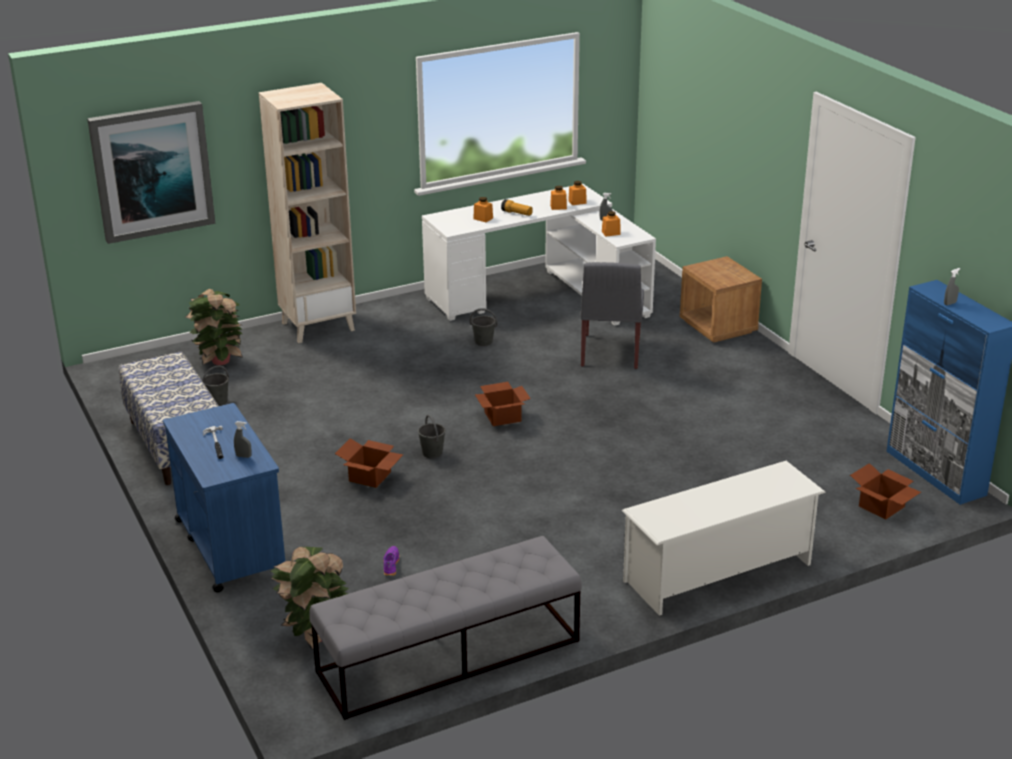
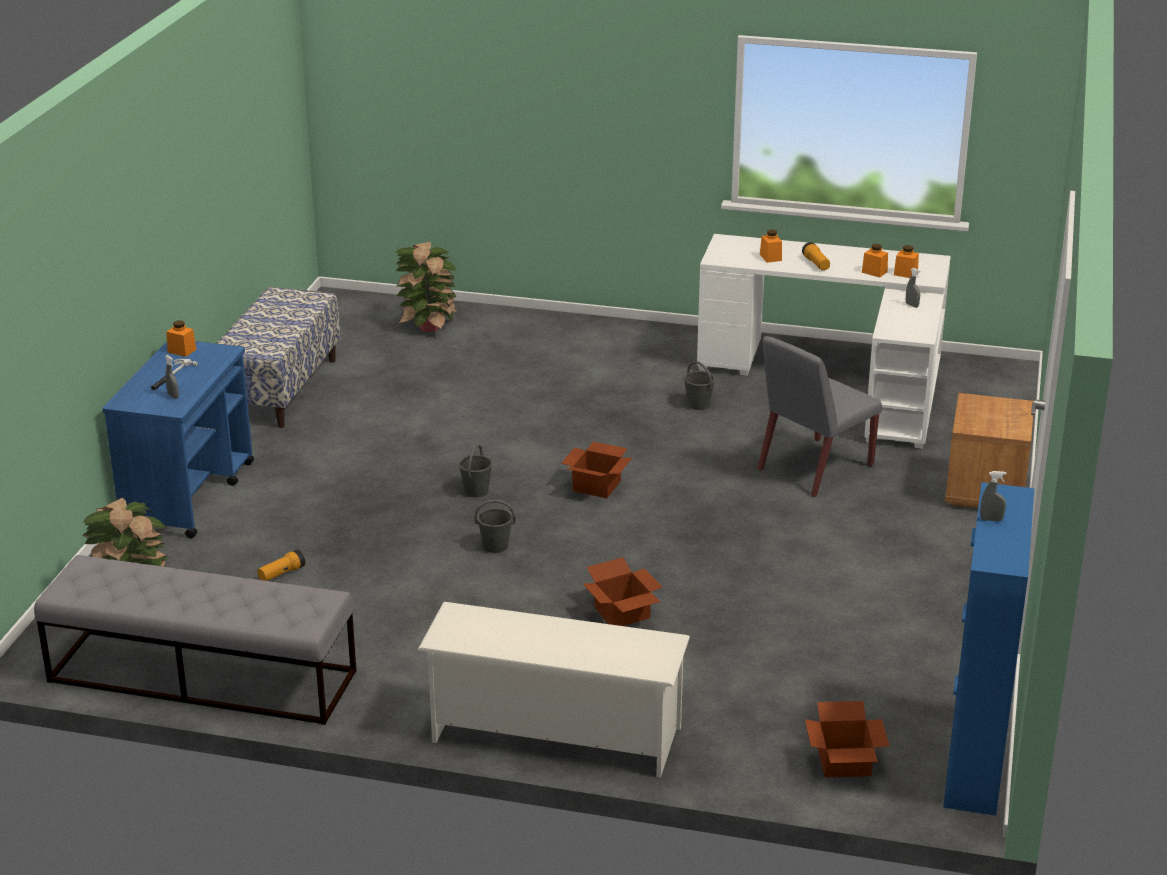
camera: 40 degrees right, 0 degrees up
picture [87,101,215,244] -> none
grey bucket [202,366,229,406] -> grey bucket moved to [474,500,516,553]
beige bookcase [259,83,356,343] -> none
cardboard box [335,438,403,488] -> cardboard box moved to [583,557,663,626]
purple shoe [383,546,399,576] -> flashlight [258,549,306,581]
orange jar [602,211,621,237] -> orange jar moved to [166,320,196,357]

